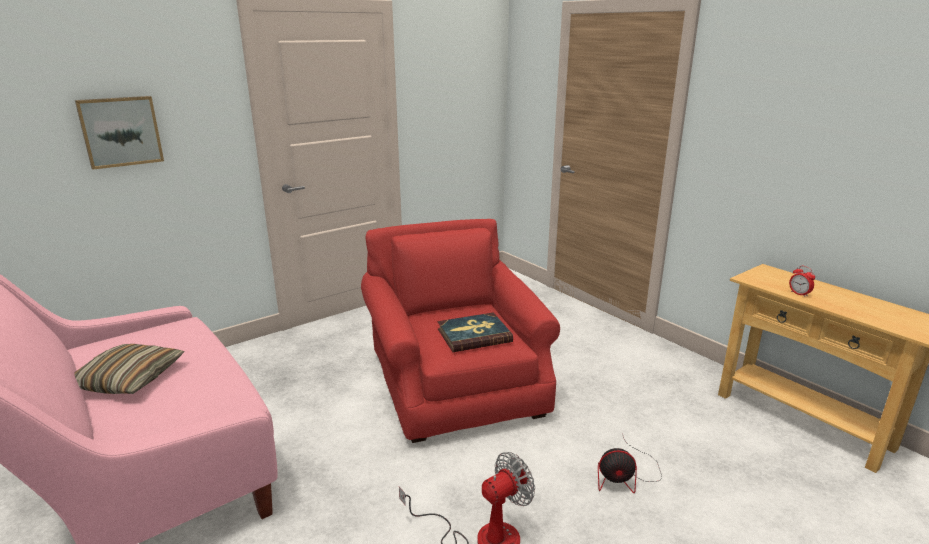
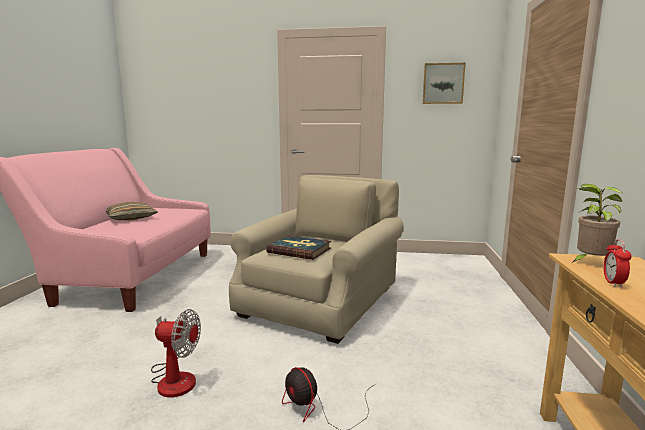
camera: 45 degrees right, 10 degrees down
picture [75,96,164,170] -> picture moved to [423,63,466,104]
red armchair [361,219,560,443] -> beige armchair [229,175,404,344]
none -> potted plant [572,184,622,263]

